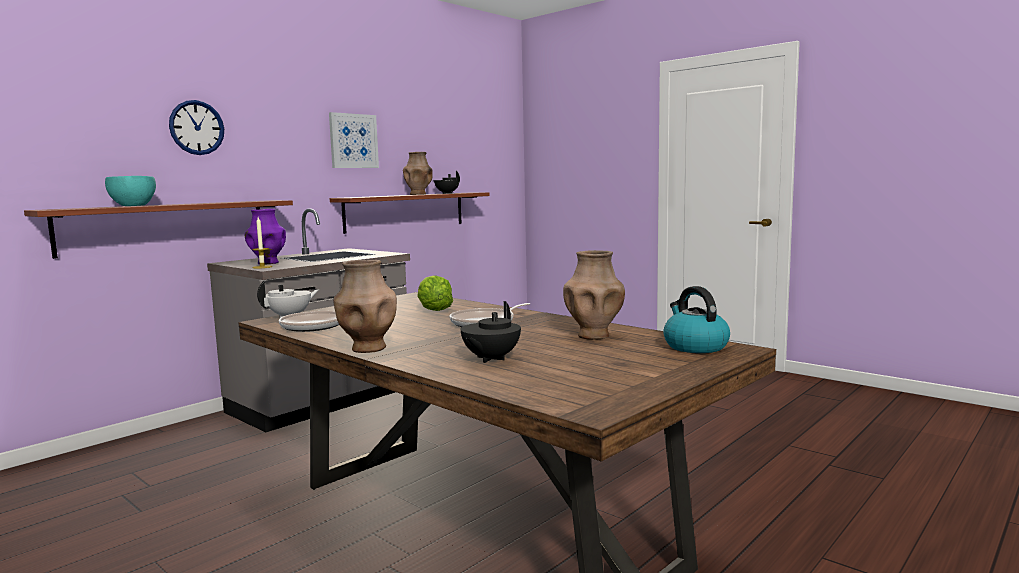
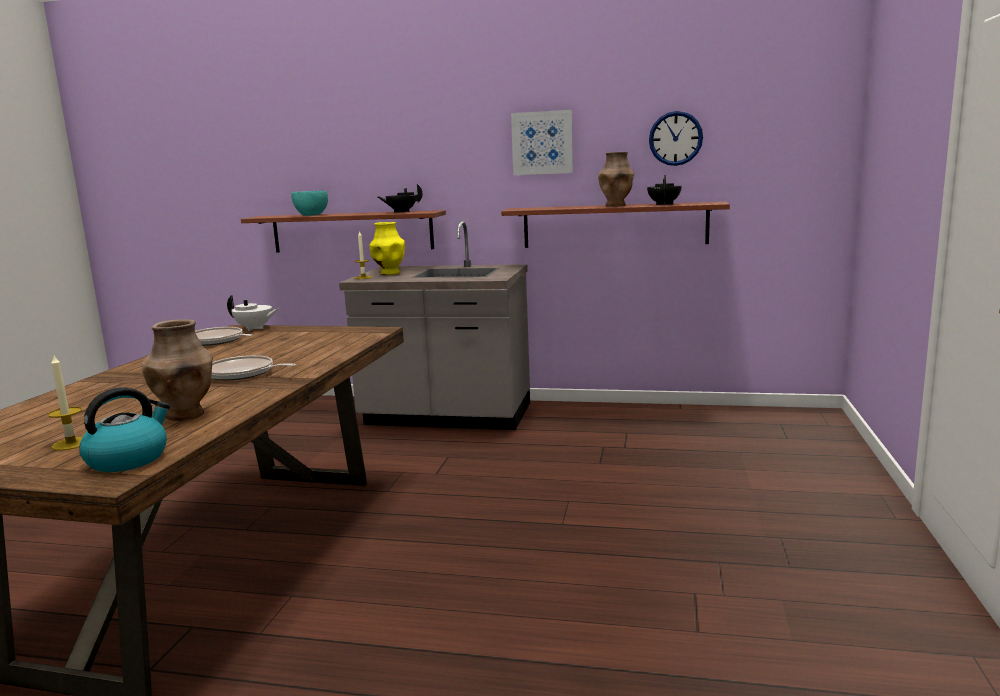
camera: 60 degrees right, 5 degrees up
wall clock [169,100,224,155] -> wall clock moved to [649,111,703,166]
purple vase [245,209,286,264] -> yellow vase [369,222,405,275]
brown vase [333,260,397,353] -> none
lettuce [417,275,453,311] -> none
black teapot [461,301,521,363] -> black teapot moved to [378,184,422,212]
none -> candle [48,355,82,451]

